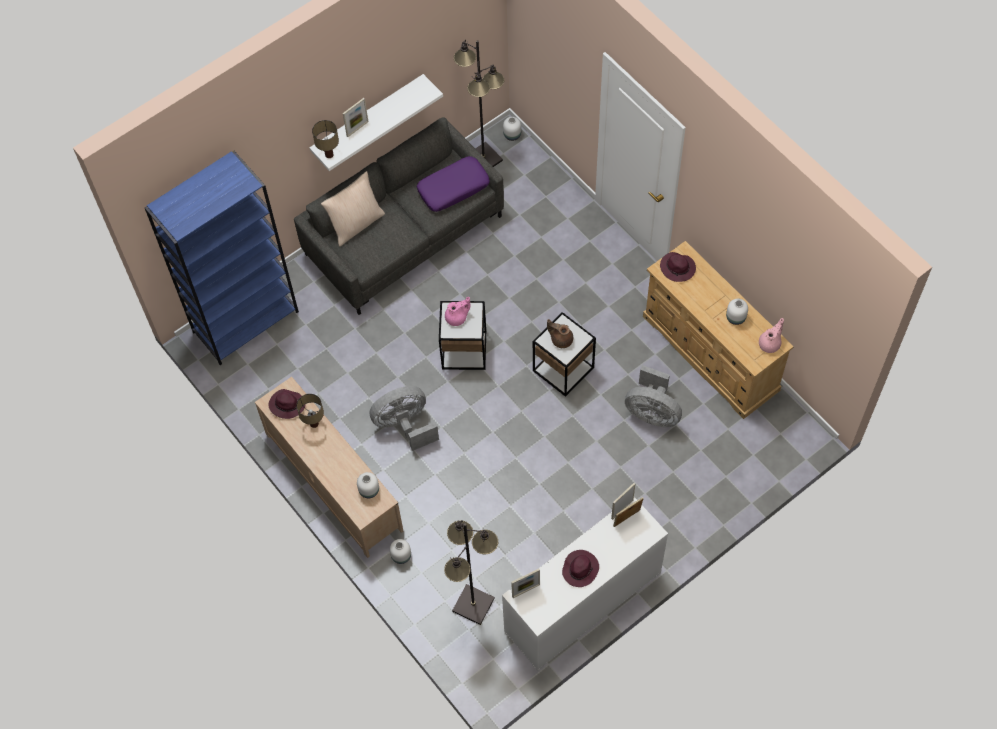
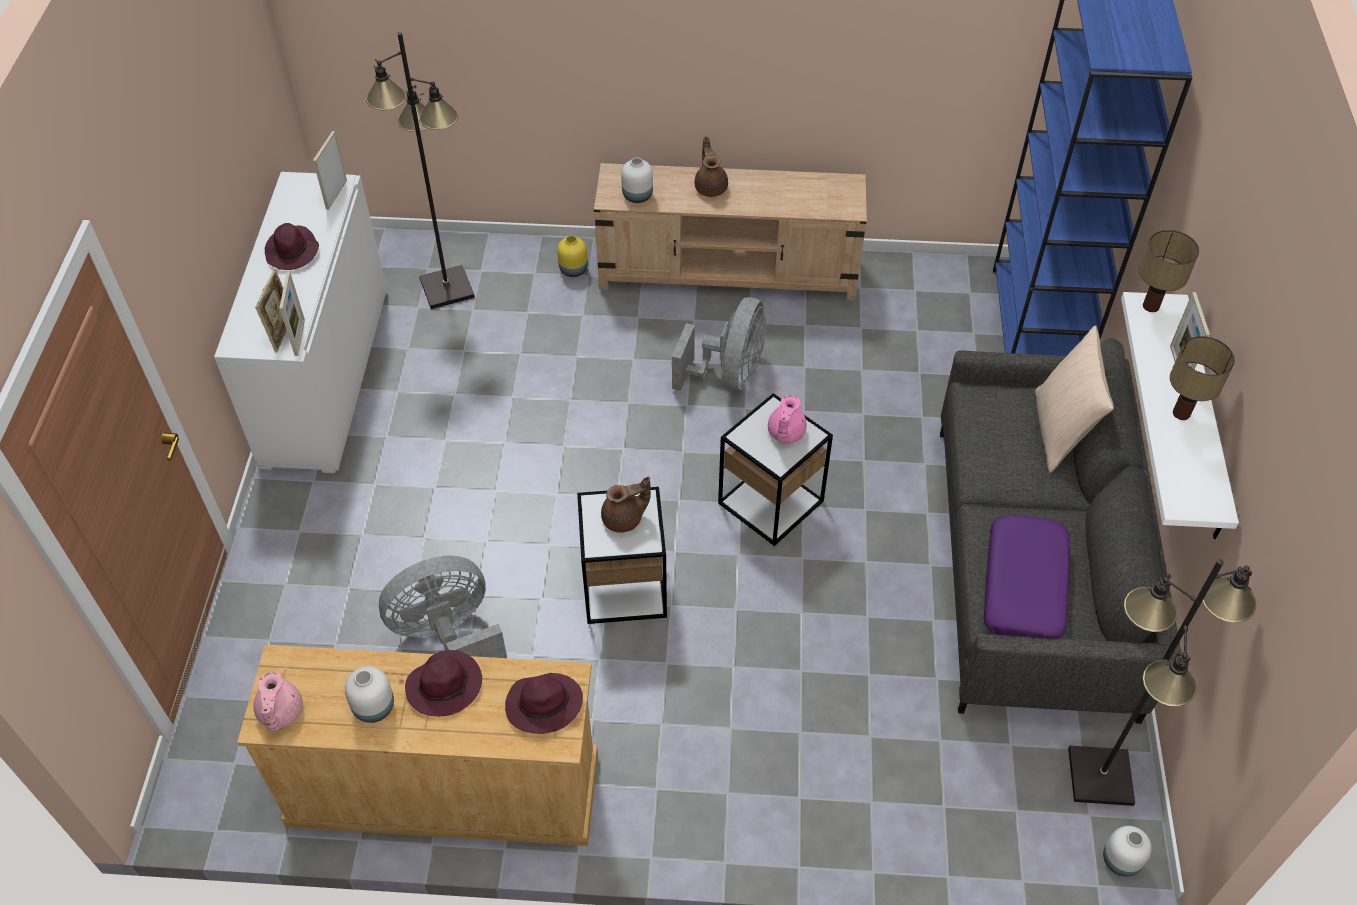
camera: 130 degrees right, 10 degrees down
purple hat [268,389,305,419] -> purple hat moved to [405,650,482,716]
table lamp [296,394,324,428] -> table lamp moved to [1170,336,1235,420]
white vase [390,539,411,564] -> yellow vase [557,236,588,277]
none -> brown teapot [694,136,728,197]

